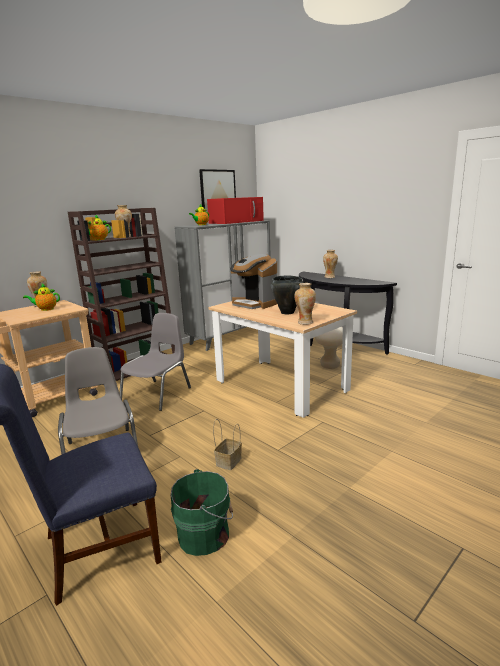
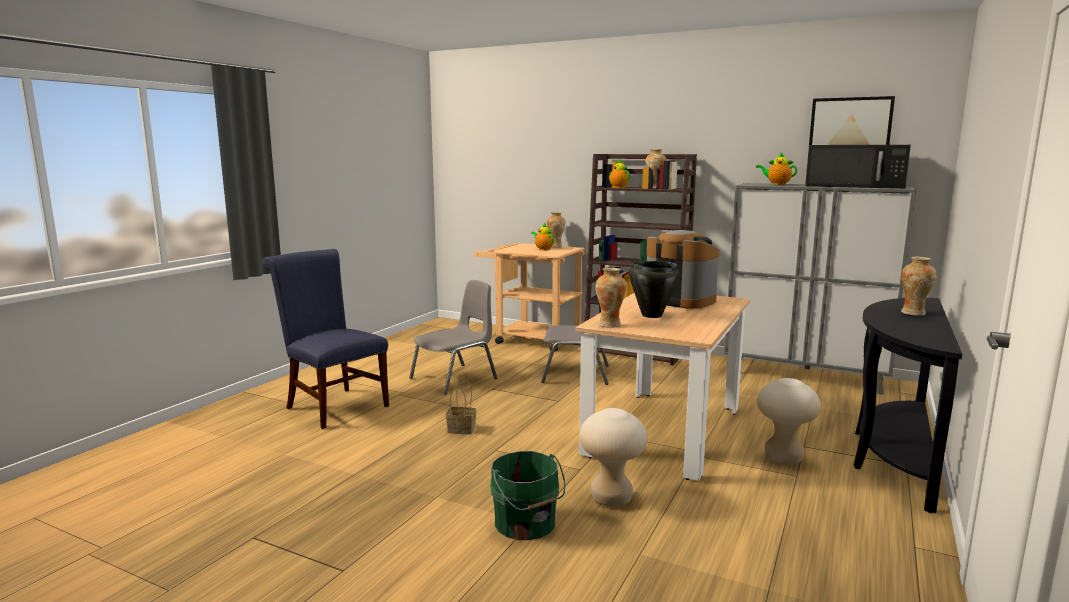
camera: 70 degrees right, 5 degrees down
green bucket [171,469,233,556] -> green bucket moved to [490,451,565,540]
red microwave [207,197,264,224] -> black microwave [805,145,911,189]
coffee machine [230,254,277,309] -> coffee machine turned 105 degrees clockwise [647,230,720,309]
none -> beige stool [579,408,648,507]

